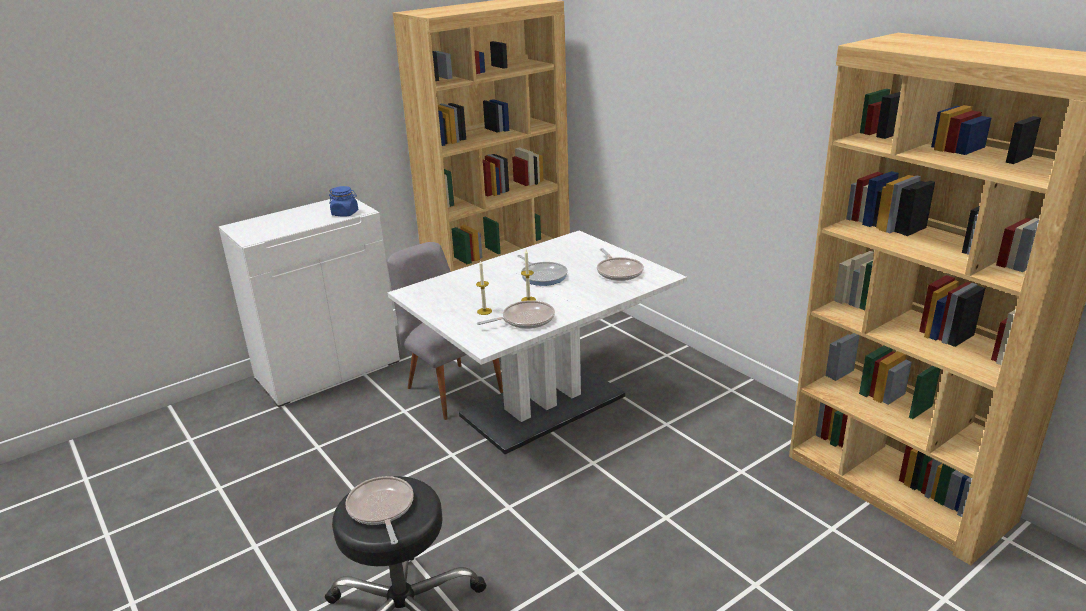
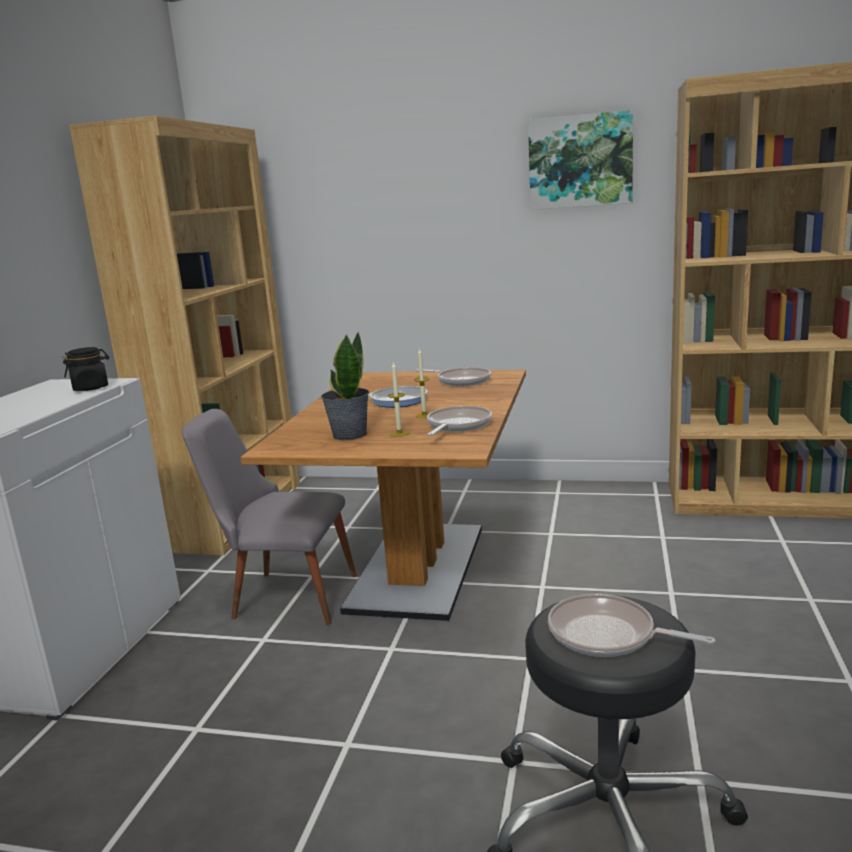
camera: 40 degrees left, 10 degrees down
blue jar [329,186,358,216] -> black jar [62,347,109,391]
white dining table [388,230,687,455] -> brown dining table [241,370,526,621]
none -> potted plant [321,331,369,441]
none -> picture [528,110,633,210]

